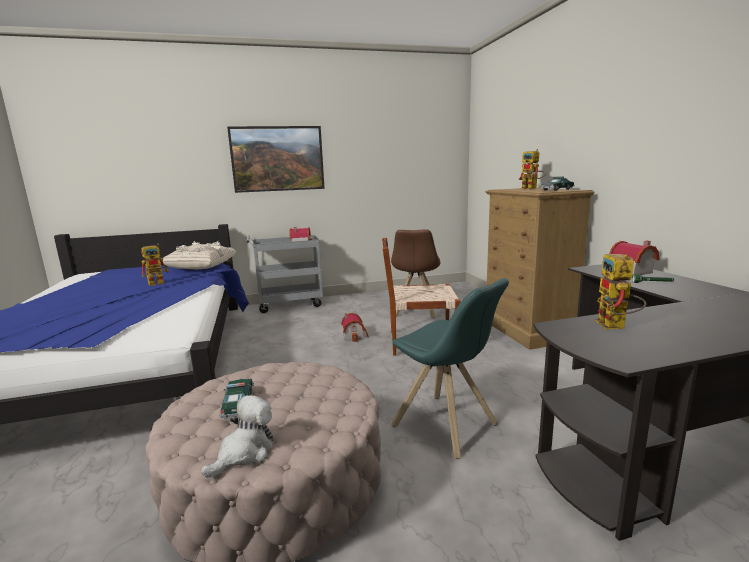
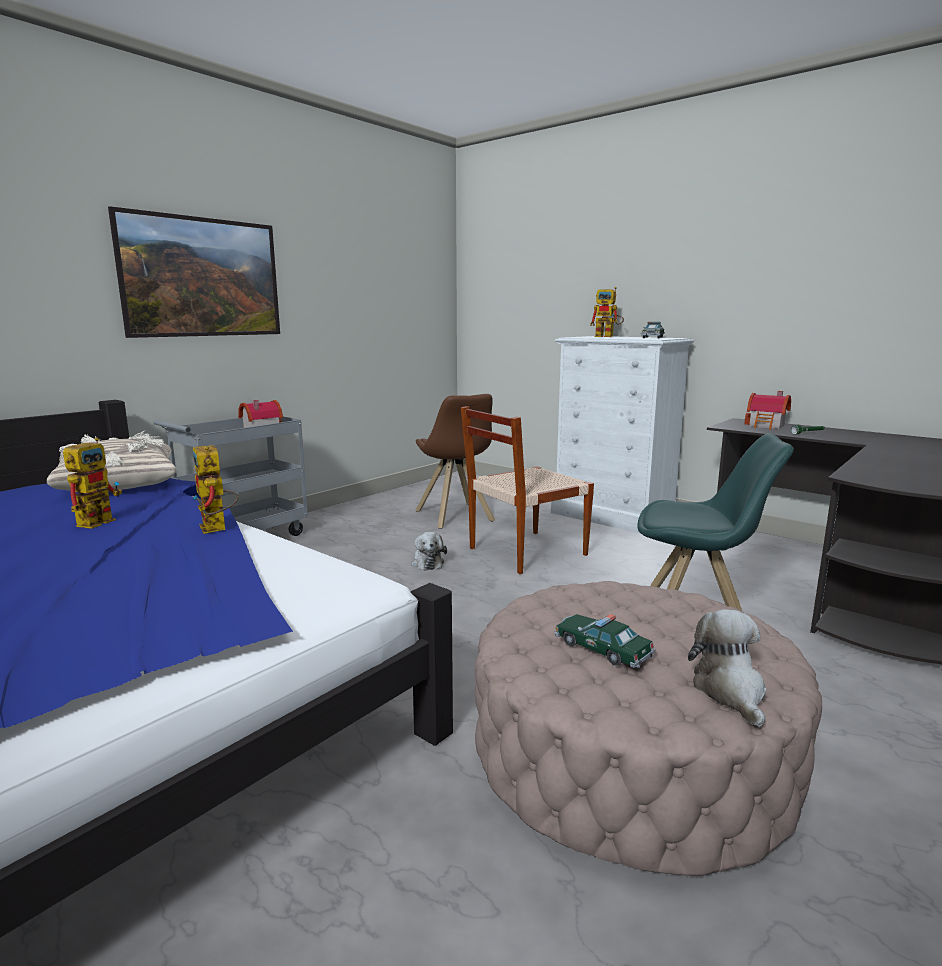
camera: 35 degrees left, 0 degrees up
toy house [341,313,369,342] -> plush toy [411,532,447,570]
brown dresser [485,188,594,350] -> white dresser [551,336,694,534]
toy robot [595,254,646,329] -> toy robot moved to [193,445,238,534]

